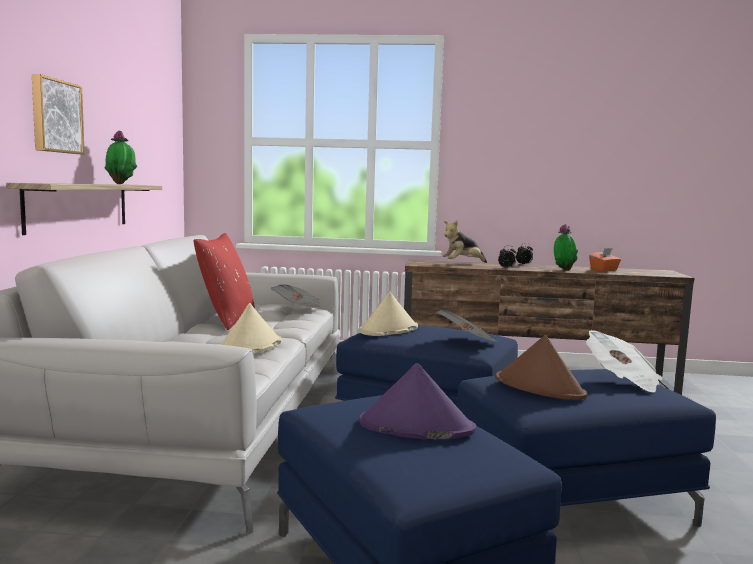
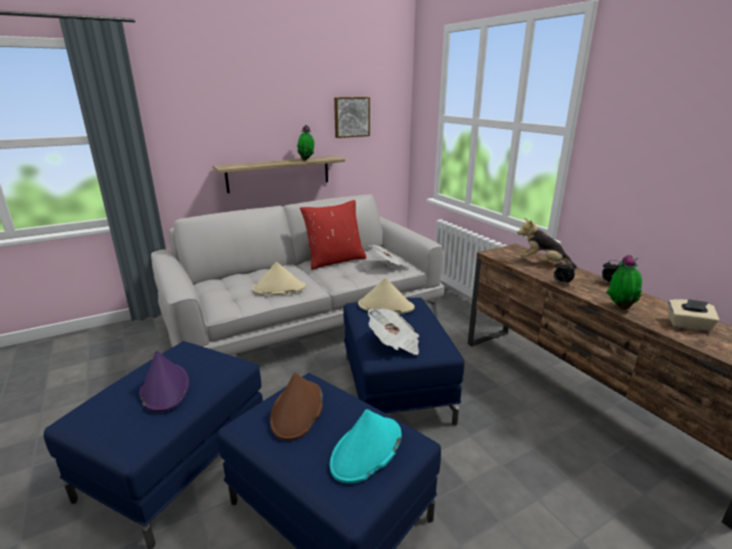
camera: 55 degrees right, 15 degrees up
picture [32,74,85,154] -> picture moved to [334,97,370,138]
newspaper [586,330,662,393] -> turquoise hat [330,409,401,484]
orange tissue box [589,248,621,271] -> beige tissue box [668,299,720,332]

